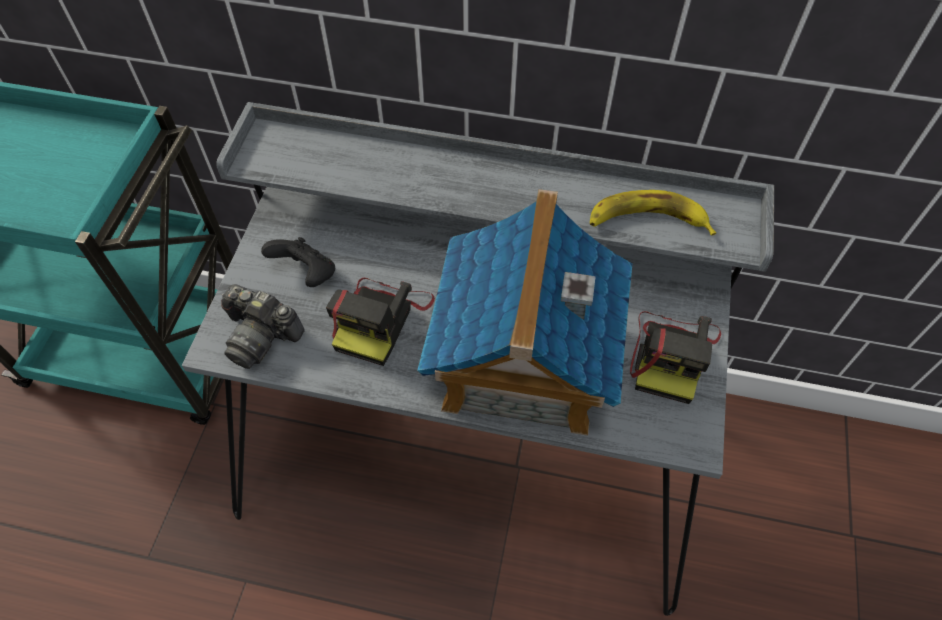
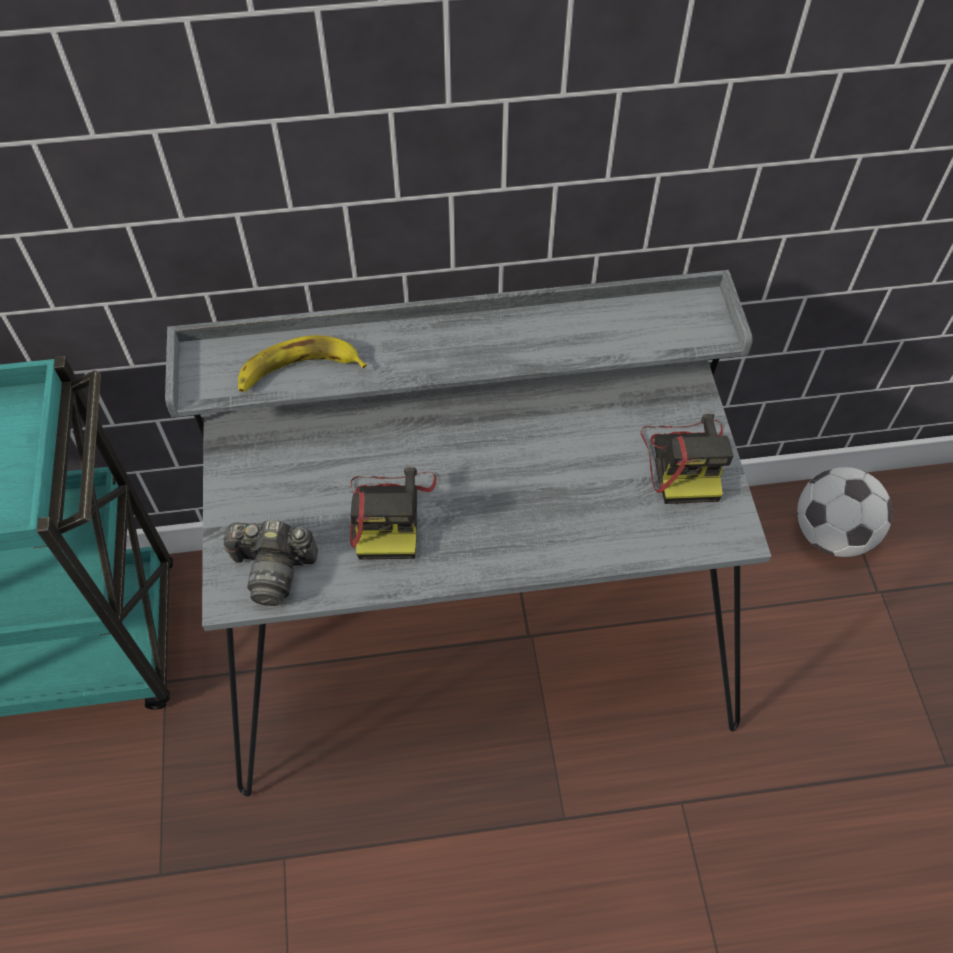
camera: 20 degrees left, 0 degrees up
black game controller [261,237,335,287] -> none
toy house [417,189,632,436] -> none
banana [590,190,716,236] -> banana moved to [238,335,367,392]
none -> football [797,467,892,557]

